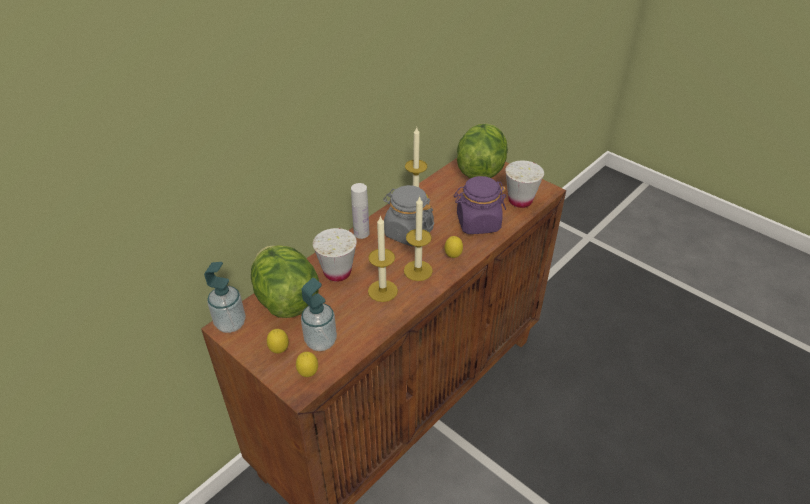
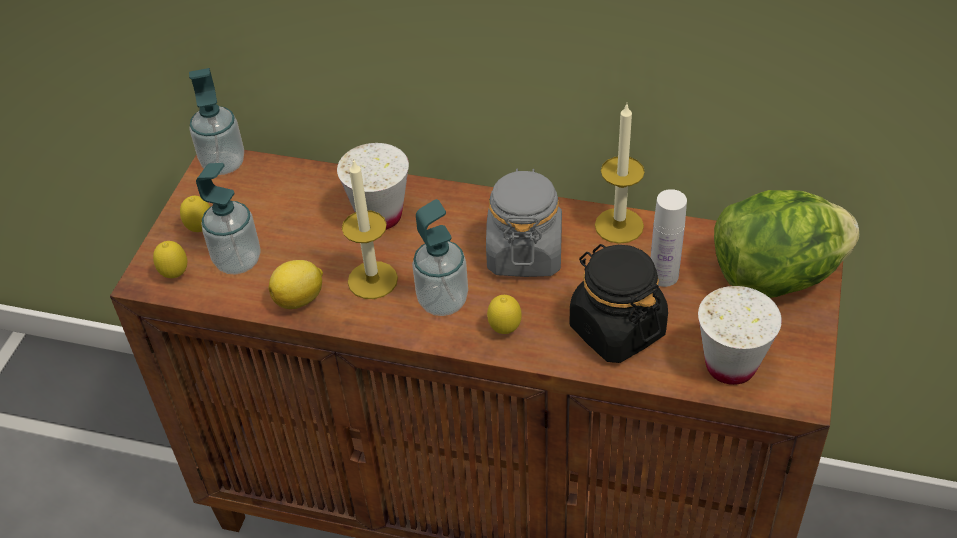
camera: 65 degrees right, 5 degrees up
lettuce [251,245,319,318] -> none
white bottle [351,183,369,239] -> white bottle moved to [651,189,687,287]
candle [404,196,433,281] -> soap dispenser [412,199,468,316]
purple jar [454,176,506,234] -> black jar [569,244,668,363]
none -> lemon [269,260,323,309]

